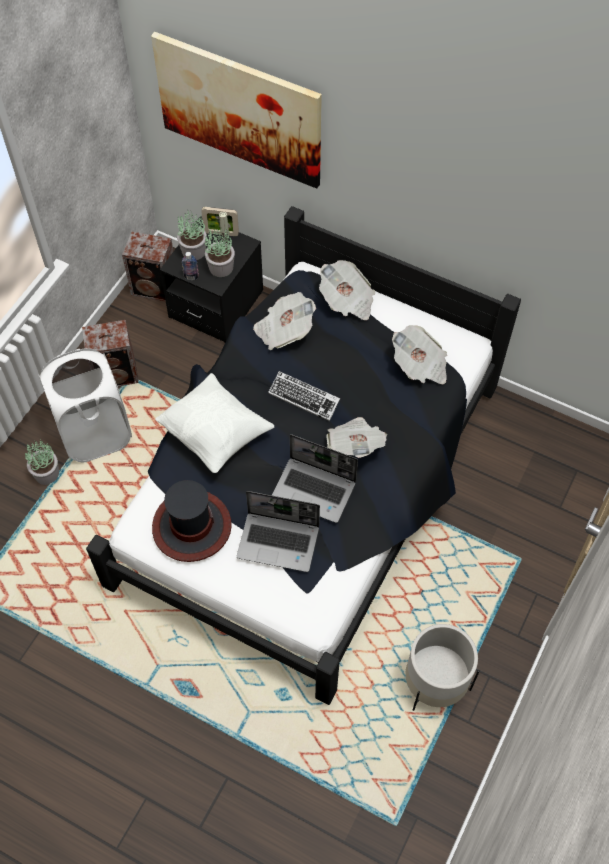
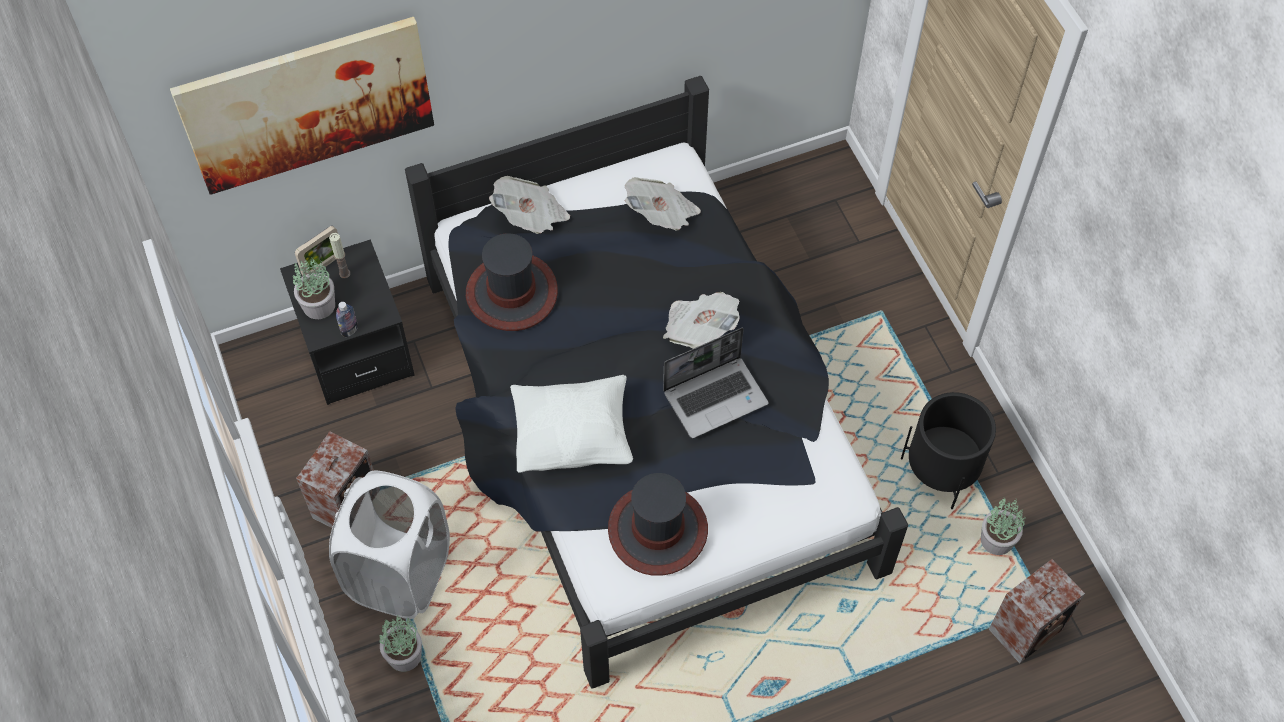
camera: 50 degrees left, 0 degrees up
speaker [122,232,174,302] -> speaker moved to [989,559,1085,664]
potted plant [205,228,235,277] -> potted plant moved to [981,497,1026,555]
laptop [237,491,320,572] -> none
newspaper [253,292,316,350] -> hat [466,233,558,331]
keyboard [268,371,340,421] -> none
white planter [406,624,479,711] -> black planter [901,392,996,509]

